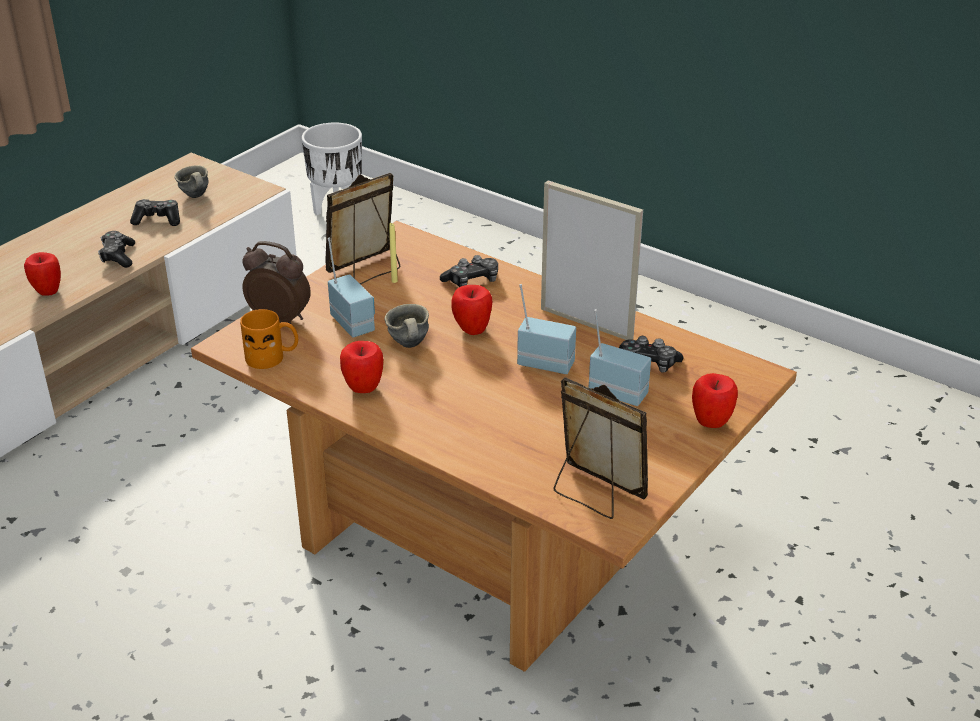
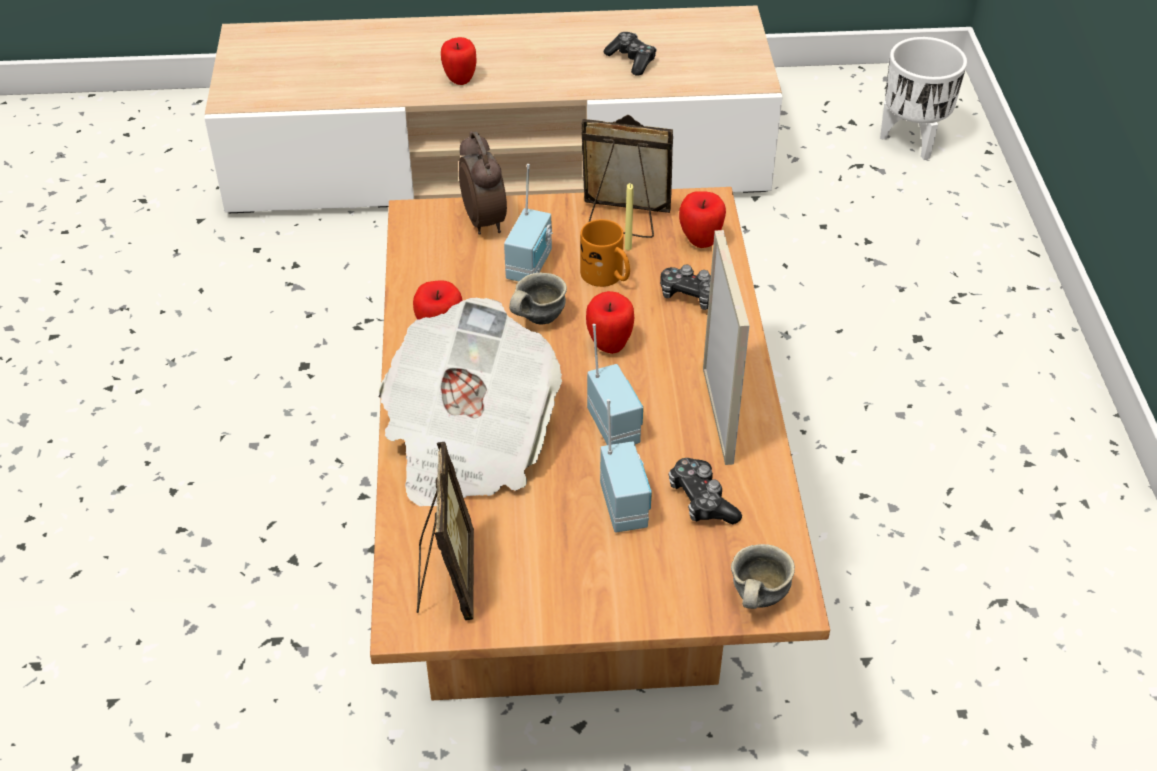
camera: 50 degrees right, 10 degrees up
game controller [98,231,135,268] -> none
grey mug [175,165,209,198] -> grey mug moved to [731,544,795,609]
orange mug [240,309,298,369] -> orange mug moved to [580,219,630,287]
apple [692,373,738,428] -> apple moved to [679,191,726,248]
none -> newspaper [379,298,562,507]

